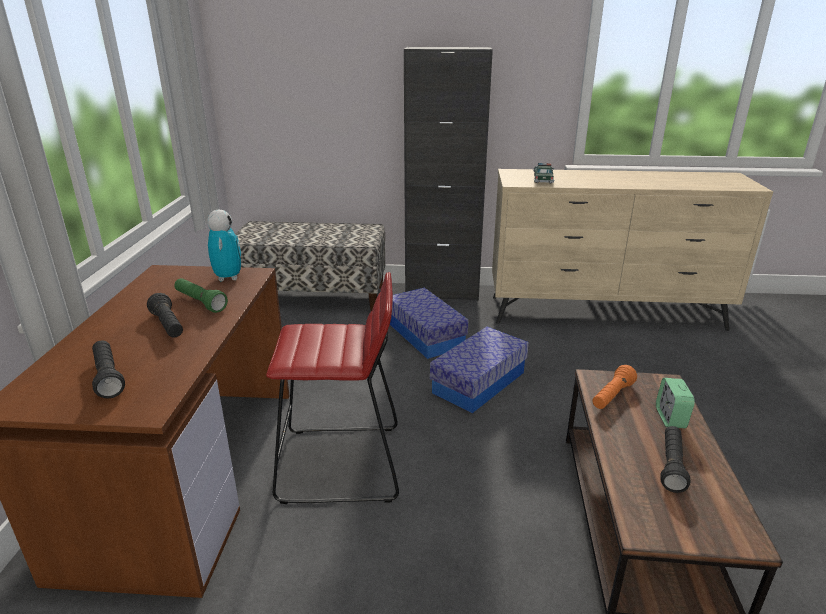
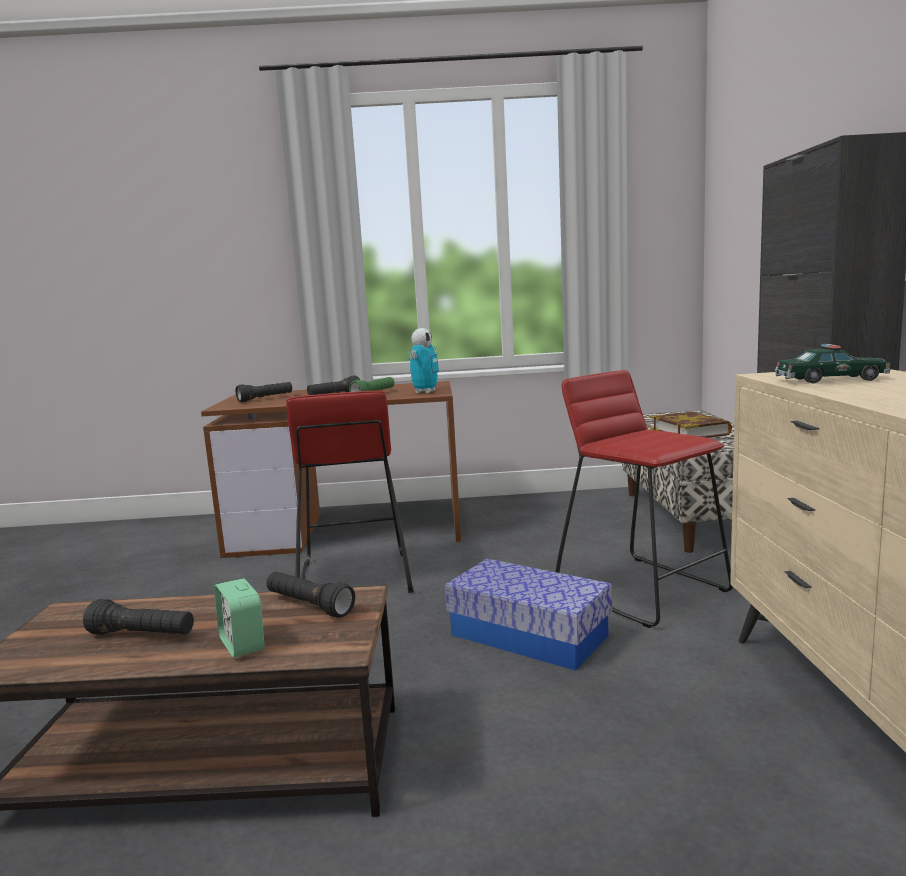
camera: 85 degrees right, 15 degrees down
toy robot [207,210,241,281] -> toy robot turned 45 degrees counterclockwise [408,328,439,393]
storage box [390,287,468,359] -> red stool [555,370,733,628]
orange flashlight [592,365,637,409] -> black flashlight [266,572,355,618]
alarm clock [656,378,695,428] -> alarm clock turned 120 degrees counterclockwise [214,578,264,658]
none -> book [650,412,732,438]

